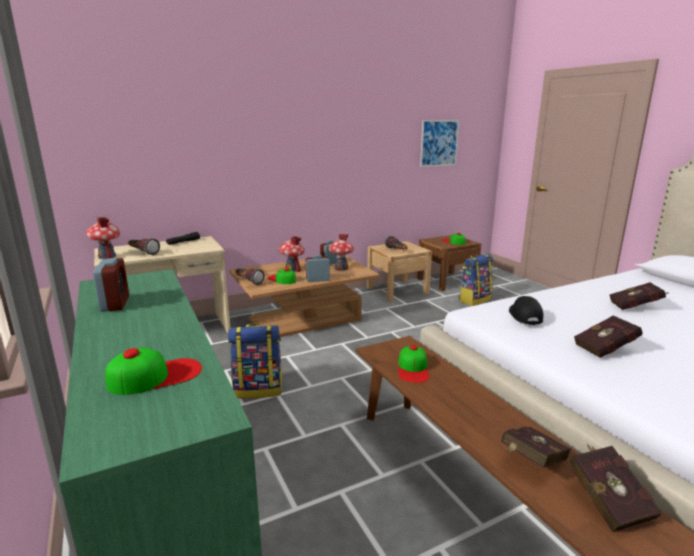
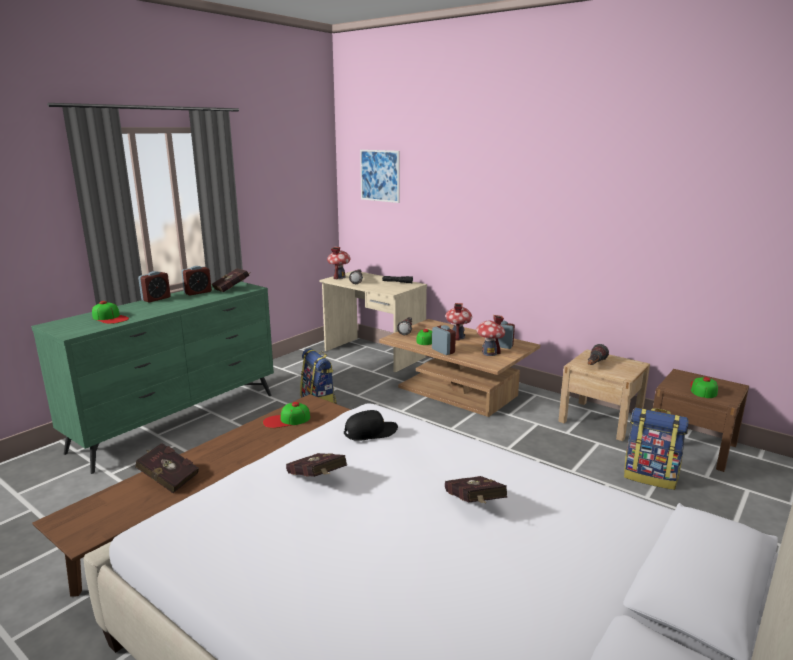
camera: 65 degrees right, 0 degrees up
picture [420,120,459,167] -> picture moved to [360,150,400,203]
red book [568,444,662,532] -> red book moved to [211,268,250,292]
none -> alarm clock [138,271,171,303]

